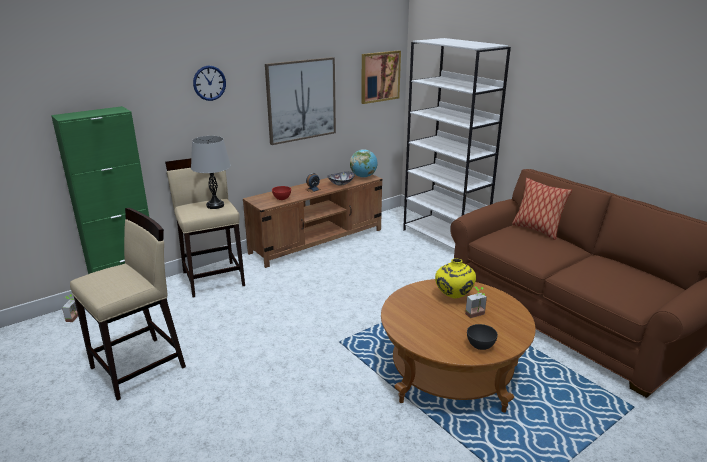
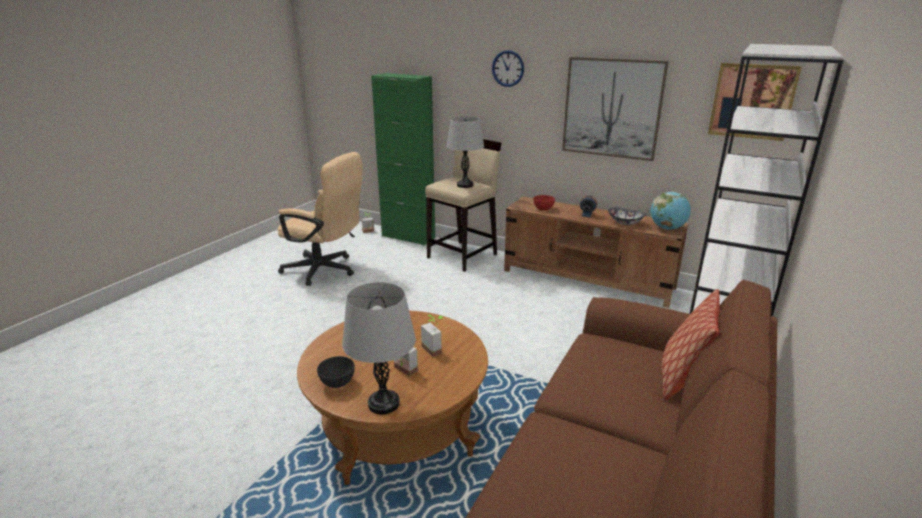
camera: 65 degrees right, 0 degrees up
beige stool [70,208,186,401] -> beige office chair [277,152,363,286]
yellow vase [435,258,476,298] -> potted plant [421,315,444,357]
none -> grey table lamp [342,282,416,414]

